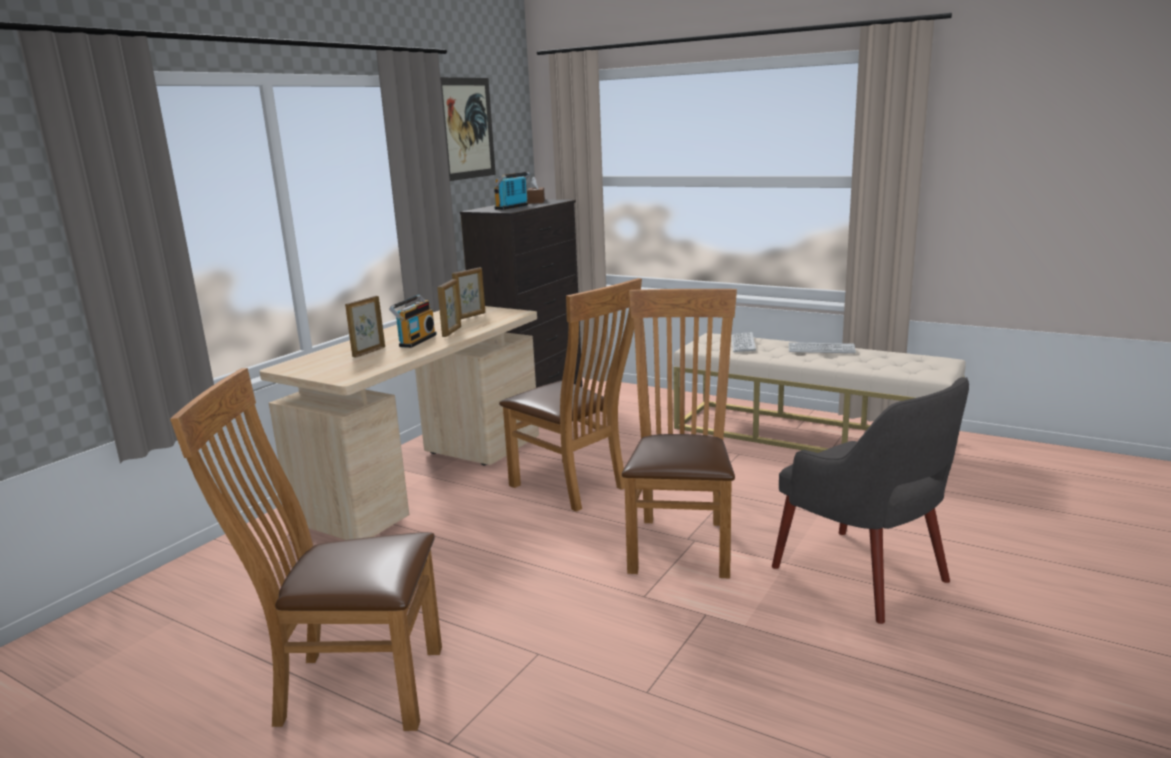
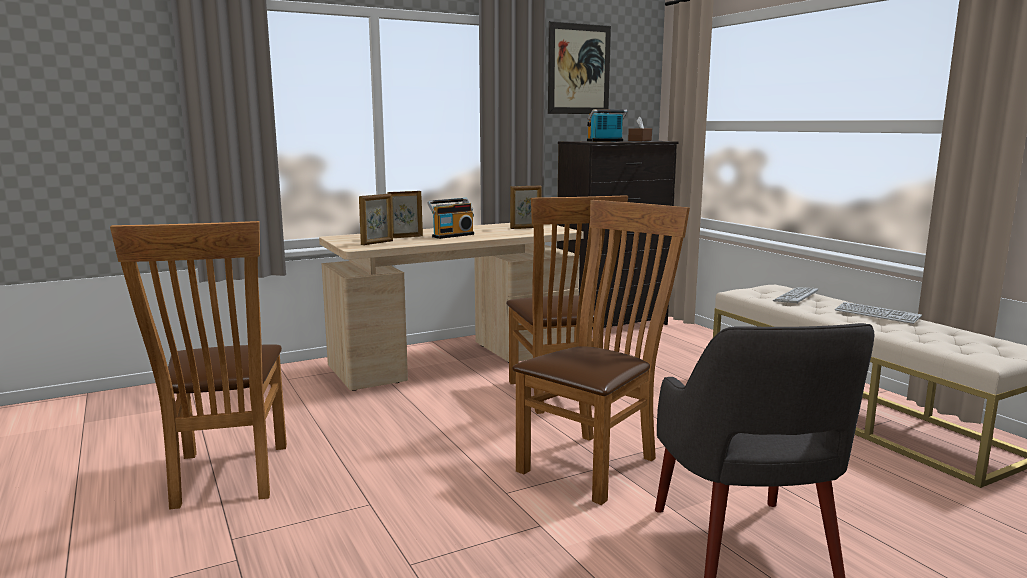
camera: 30 degrees right, 5 degrees down
brown chair [170,368,442,731] -> brown chair turned 135 degrees counterclockwise [110,221,287,510]
picture frame [437,279,461,337] -> picture frame moved to [359,194,393,245]

